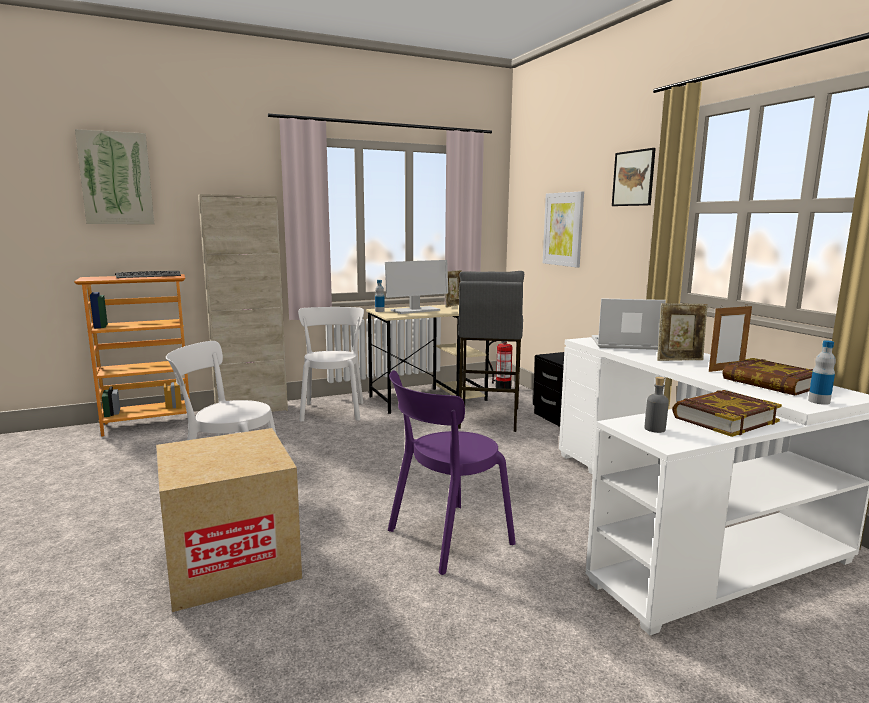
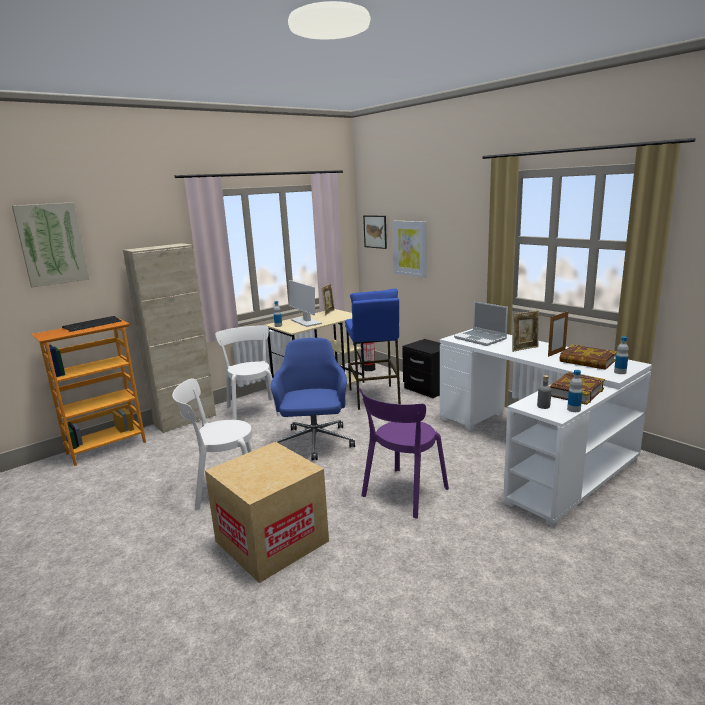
camera: 15 degrees left, 5 degrees up
monitor [385,260,448,314] -> monitor turned 105 degrees clockwise [289,280,322,327]
grey stool [458,271,524,432] -> blue stool [345,289,401,410]
laptop [592,298,666,350] -> laptop turned 120 degrees counterclockwise [454,301,508,346]
picture [612,148,656,206] -> picture moved to [363,215,387,249]
none -> blue office chair [270,338,355,460]
none -> bottle [567,370,583,412]

